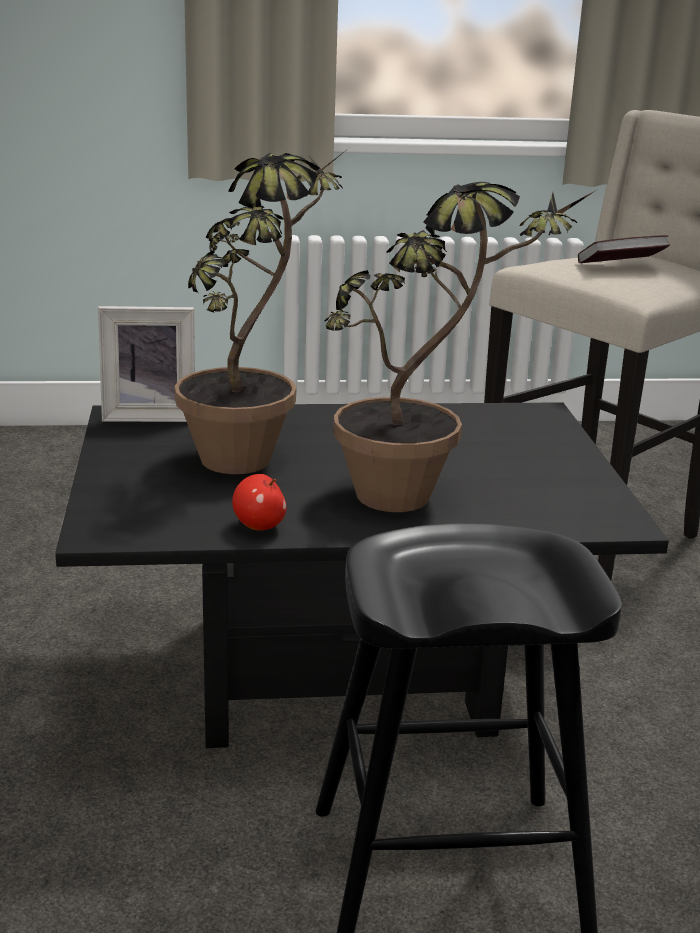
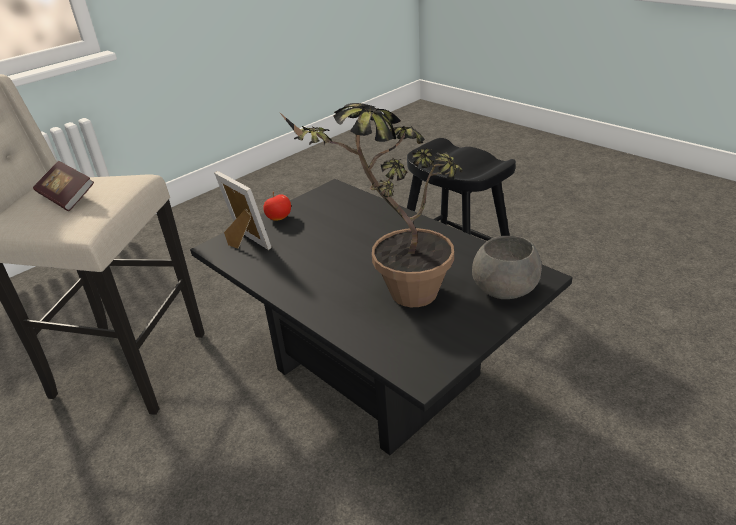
camera: 125 degrees left, 10 degrees up
picture frame [98,306,195,422] -> picture frame moved to [214,171,272,250]
apple [232,474,286,530] -> apple moved to [263,192,291,221]
potted plant [325,182,595,512] -> none
none -> grey bowl [472,236,542,299]

